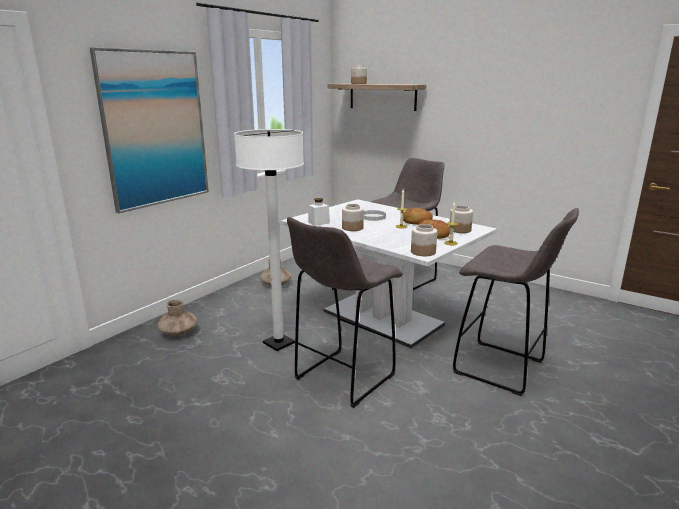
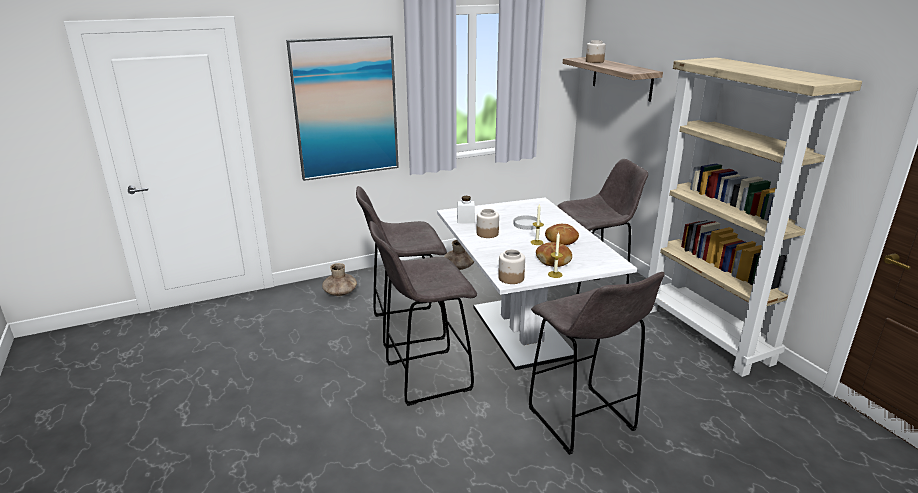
camera: 30 degrees right, 5 degrees up
white floor lamp [234,129,304,351] -> grey stool [356,186,447,348]
jar [449,205,473,233] -> none
none -> beige bookcase [648,57,862,377]

